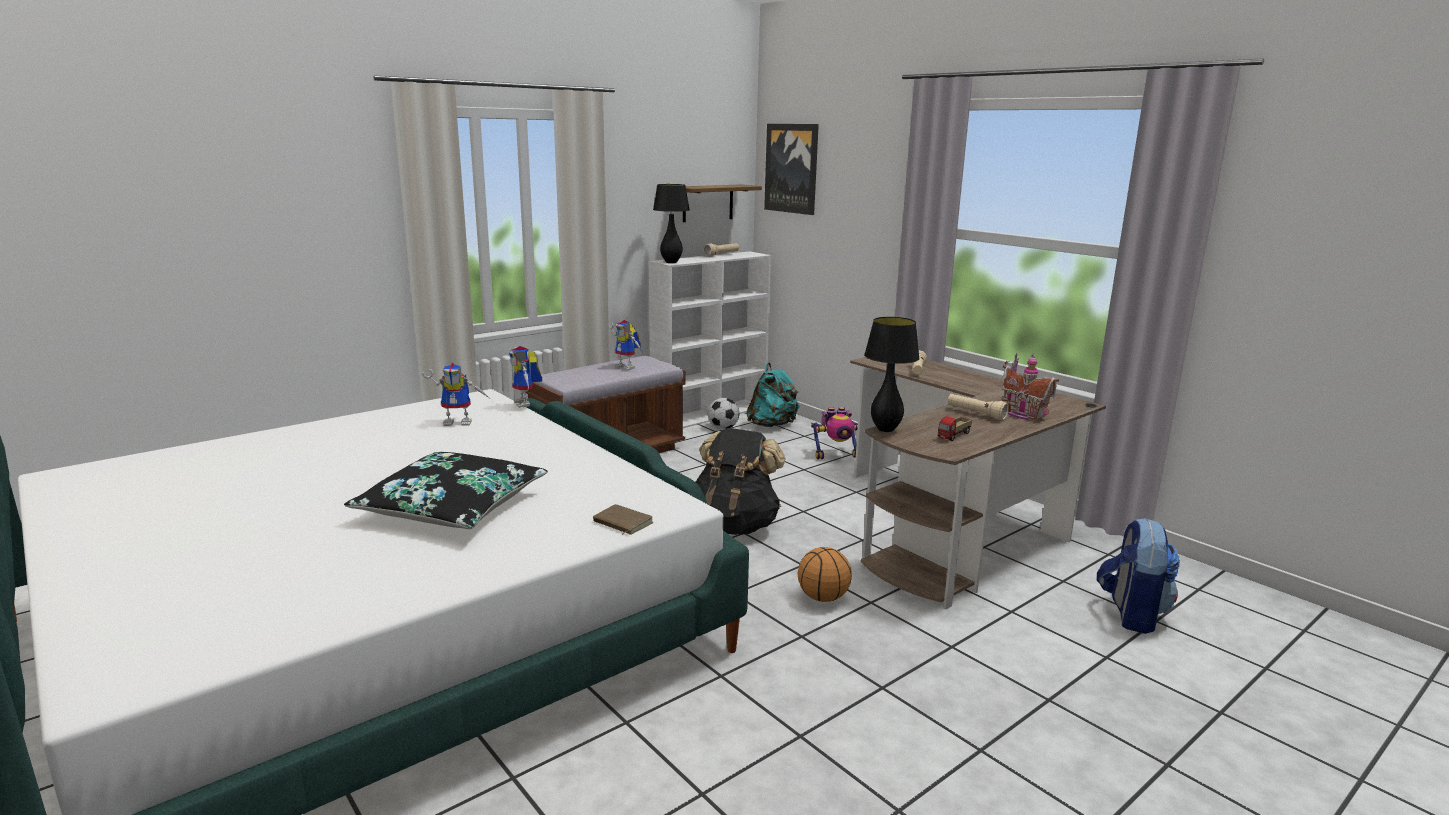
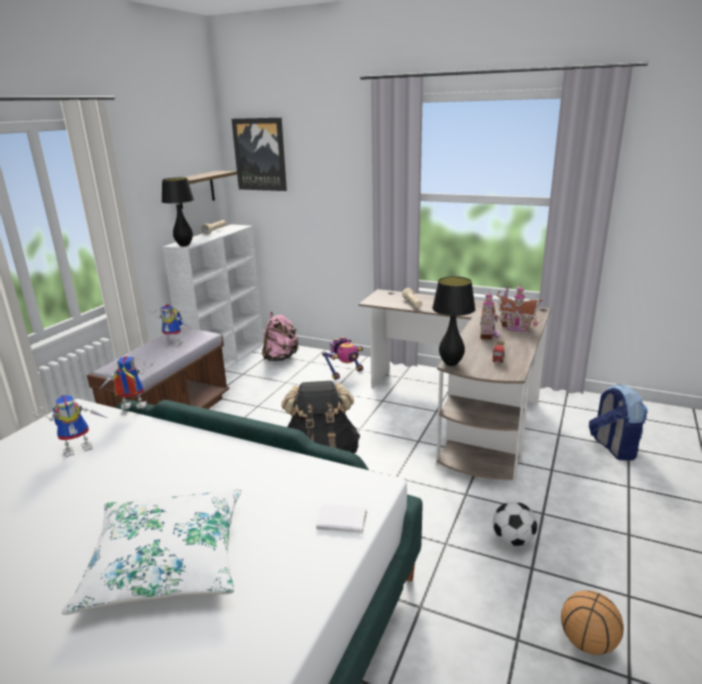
camera: 25 degrees left, 5 degrees up
black pillow [344,452,548,529] -> white pillow [61,489,241,615]
toy robot [509,346,542,408] -> toy robot turned 135 degrees clockwise [100,357,153,410]
brown book [593,504,653,535] -> white book [316,504,367,538]
football [708,398,739,429] -> football moved to [493,501,537,546]
turquoise backpack [746,363,800,427] -> pink backpack [262,311,299,361]
basketball [798,547,852,602] -> basketball moved to [561,590,624,655]
beige flashlight [947,394,1009,421] -> toy house [480,290,500,339]

